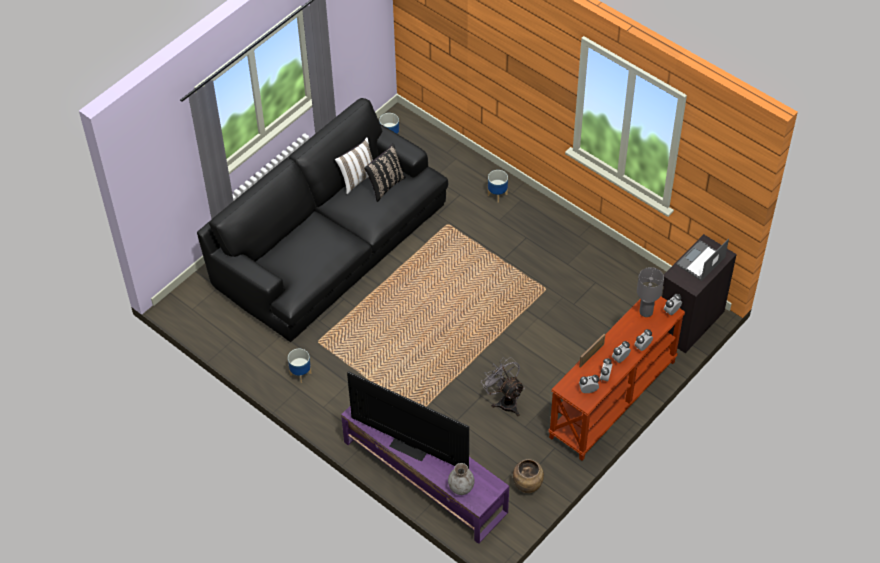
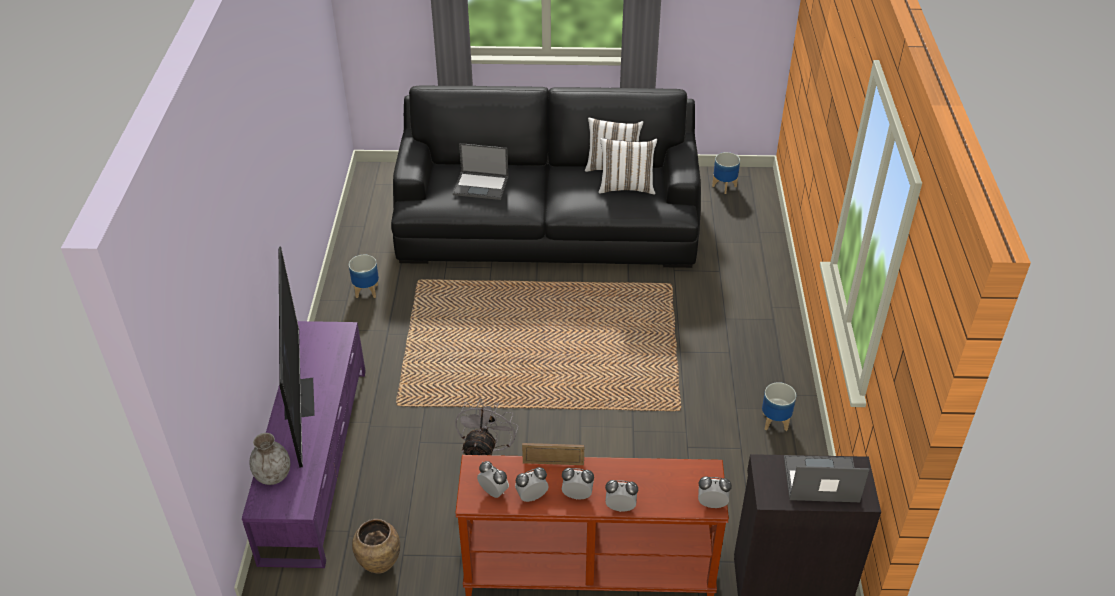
camera: 50 degrees right, 10 degrees down
black pillow [364,143,406,202] -> white pillow [598,138,657,194]
planter [488,170,508,203] -> planter moved to [762,382,796,431]
grey table lamp [637,267,664,317] -> none
none -> laptop [453,143,508,200]

